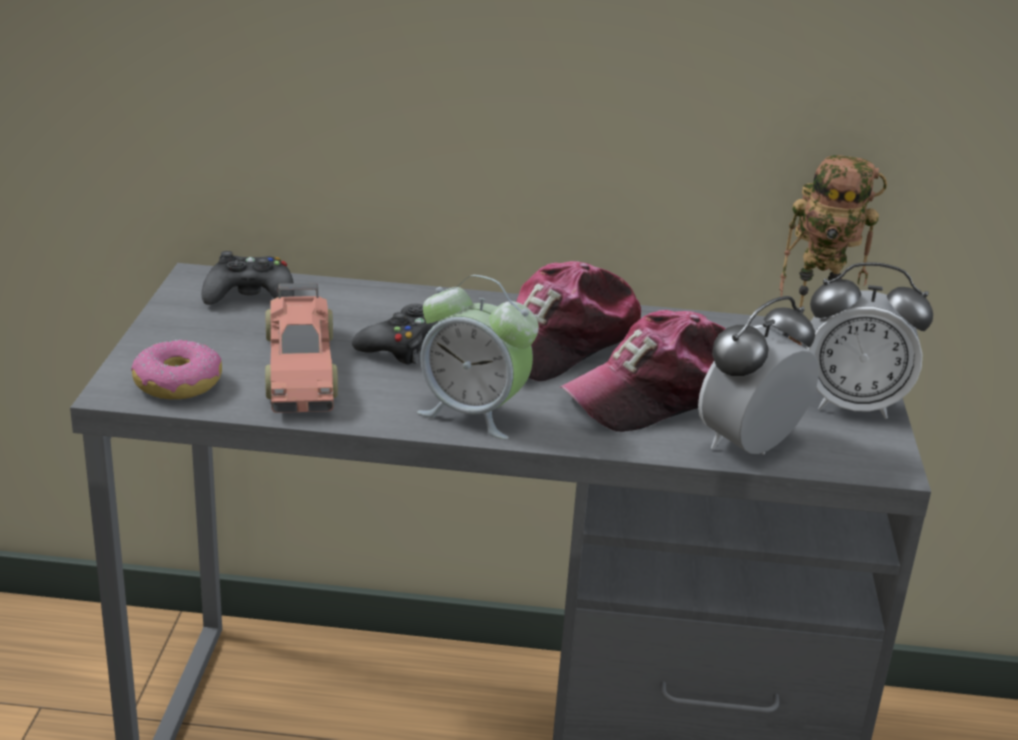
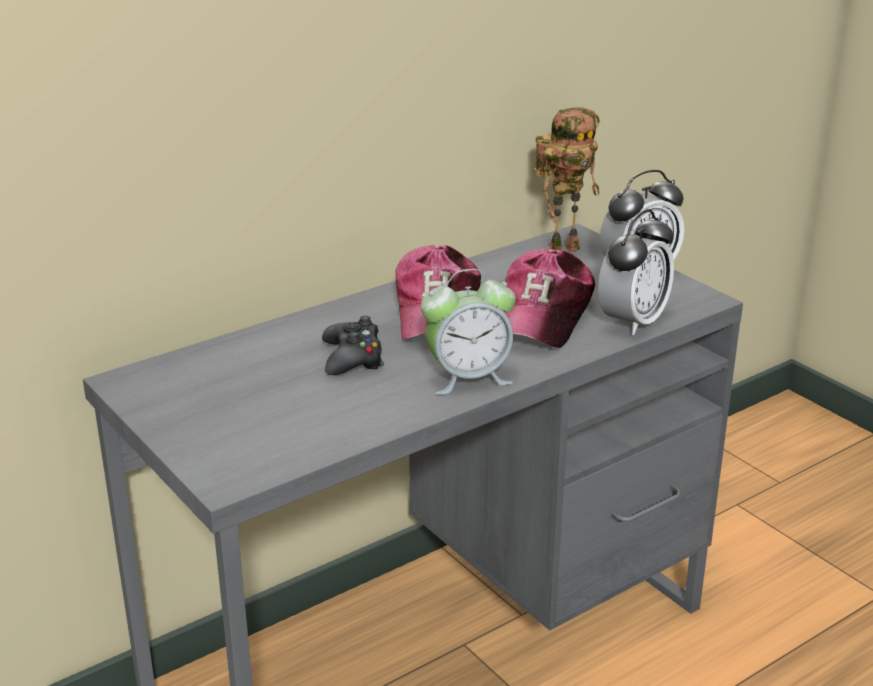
camera: 40 degrees left, 0 degrees up
donut [131,339,222,399] -> none
black game controller [202,251,294,305] -> none
toy car [265,283,338,413] -> none
alarm clock [698,296,819,455] -> alarm clock turned 150 degrees counterclockwise [598,209,674,335]

